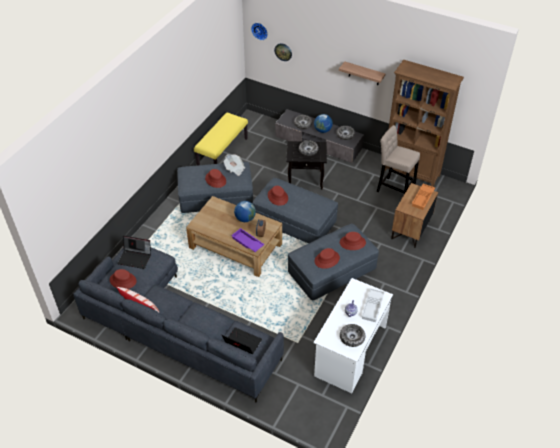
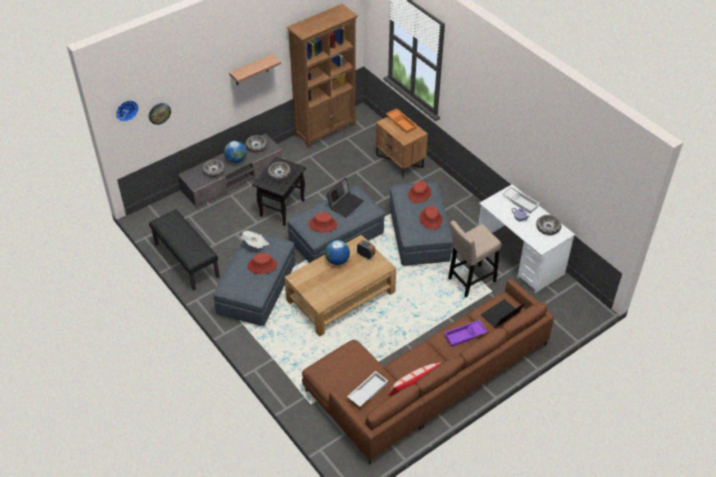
camera: 65 degrees left, 0 degrees up
grey sofa [73,247,284,403] -> brown sofa [302,279,554,465]
red hat [110,269,137,289] -> white tray [347,371,388,407]
laptop [118,236,151,269] -> laptop moved to [327,178,364,217]
yellow bench [194,113,248,166] -> black bench [149,209,220,291]
purple tray [231,228,265,252] -> purple tray moved to [444,320,487,347]
beige stool [377,125,420,194] -> beige stool moved to [448,221,501,298]

